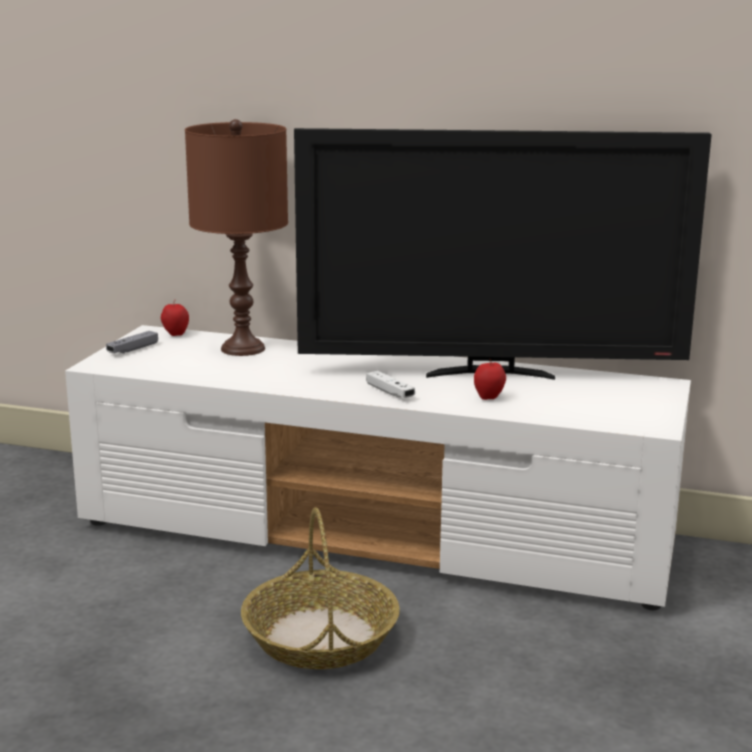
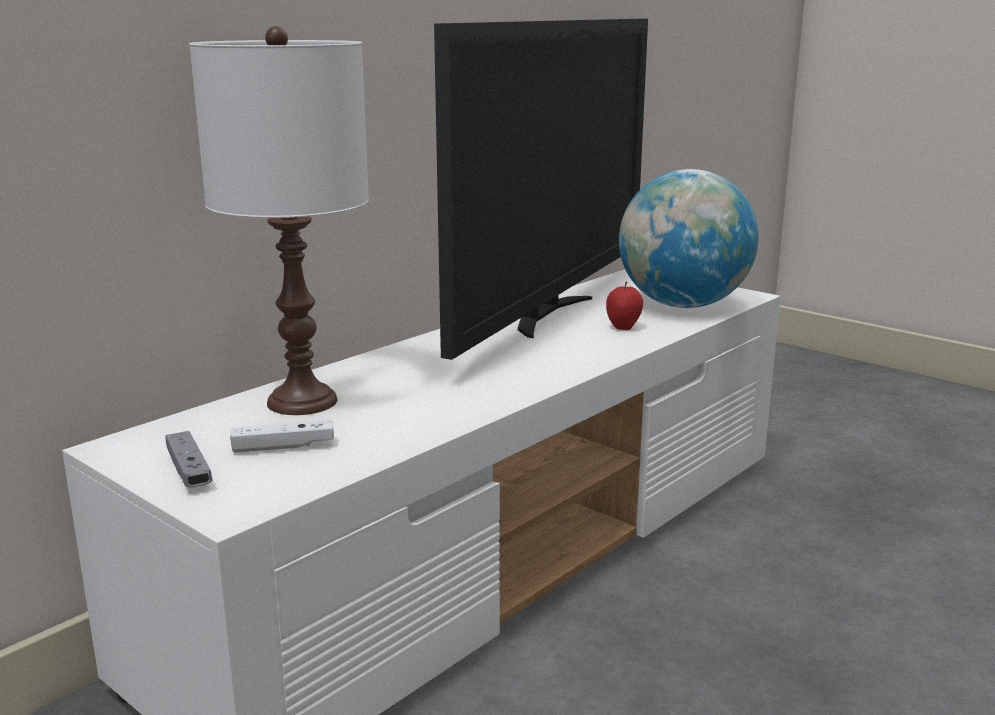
camera: 65 degrees left, 0 degrees up
apple [161,299,189,336] -> none
brown table lamp [185,119,288,356] -> white table lamp [189,26,369,415]
basket [241,507,400,669] -> none
white game controller [366,371,415,398] -> white game controller moved to [230,420,334,453]
none -> globe [619,169,758,308]

